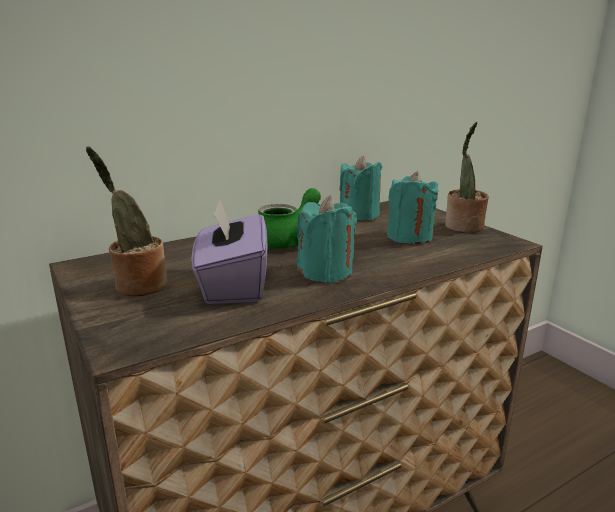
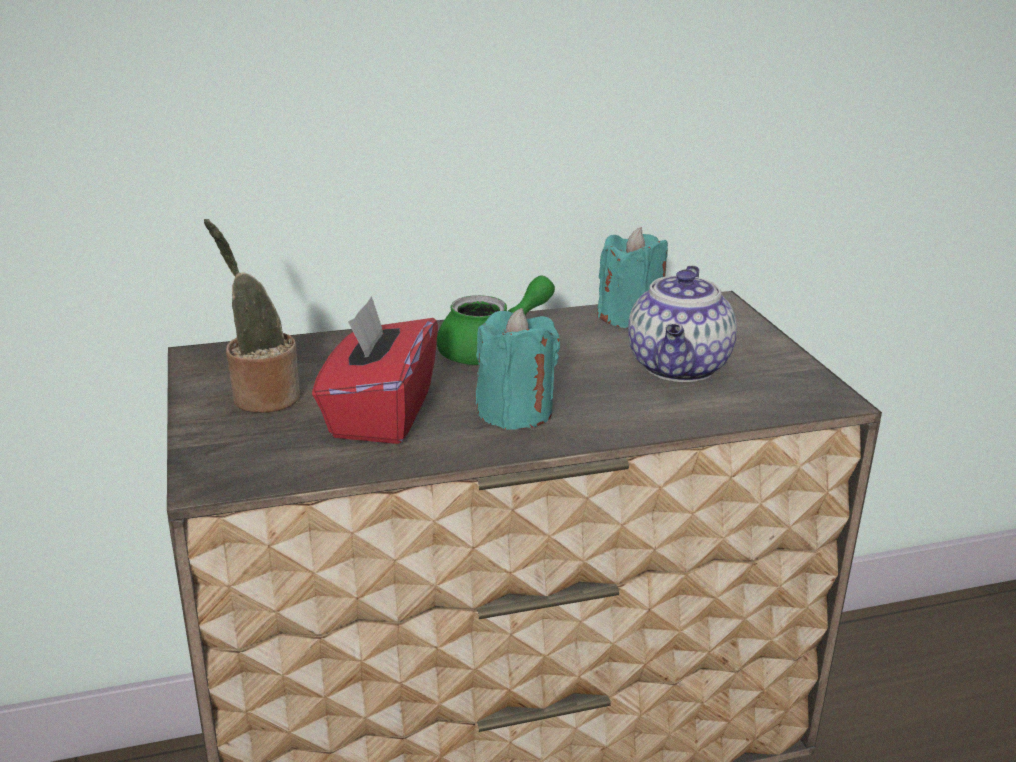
camera: 15 degrees right, 5 degrees up
purple tissue box [192,198,268,304] -> red tissue box [312,296,438,444]
turquoise candle [387,171,439,244] -> teapot [628,265,737,382]
potted plant [445,122,489,233] -> none

